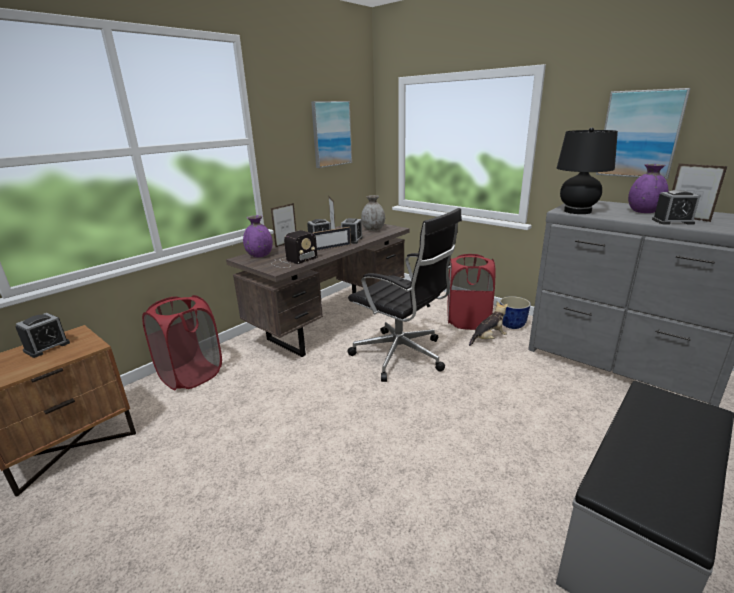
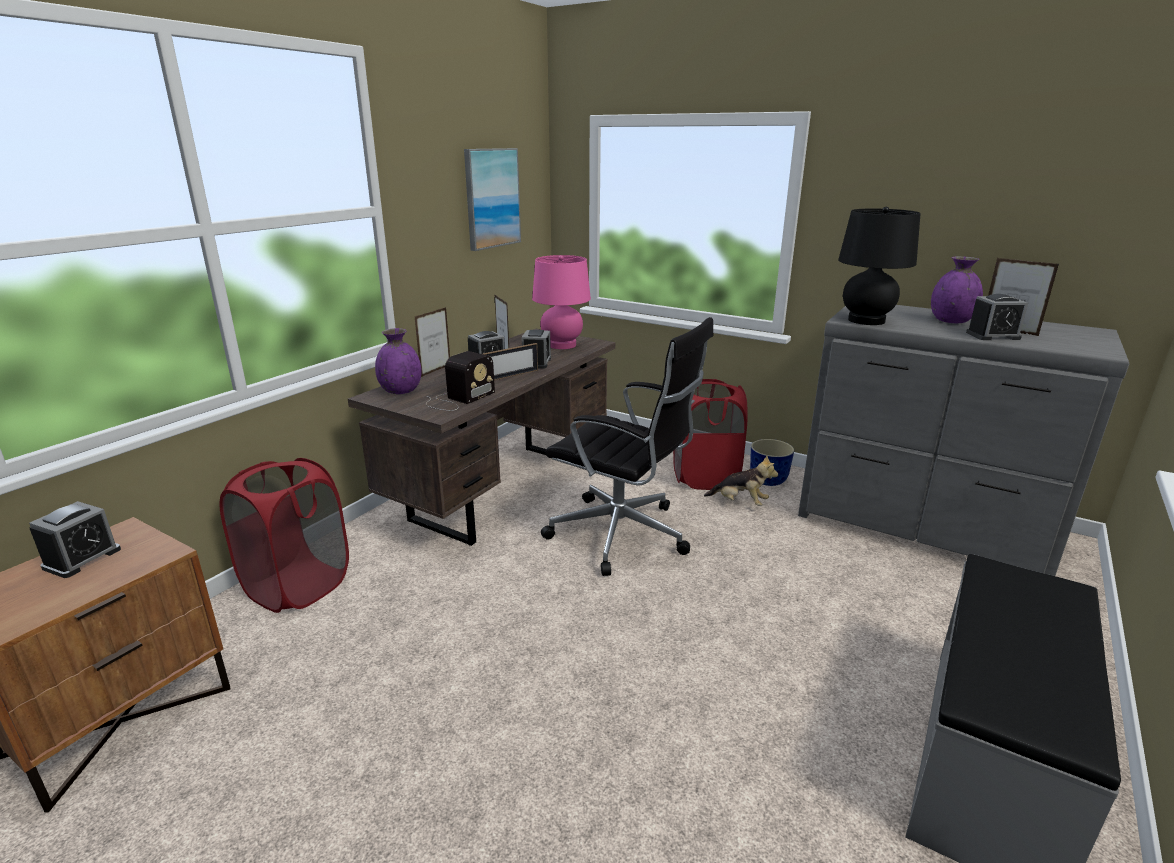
camera: 10 degrees left, 0 degrees up
grey vase [361,195,385,231] -> pink table lamp [532,255,591,349]
plush toy [469,301,508,346] -> plush toy turned 60 degrees clockwise [704,455,778,506]
picture [596,88,690,179] -> none

